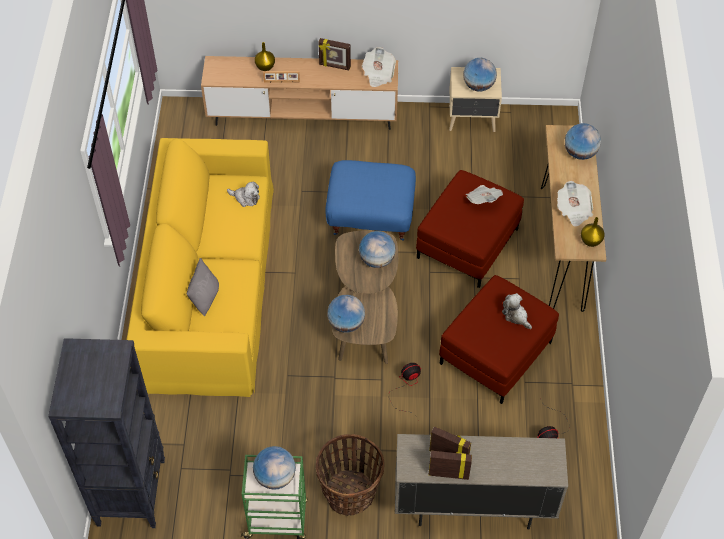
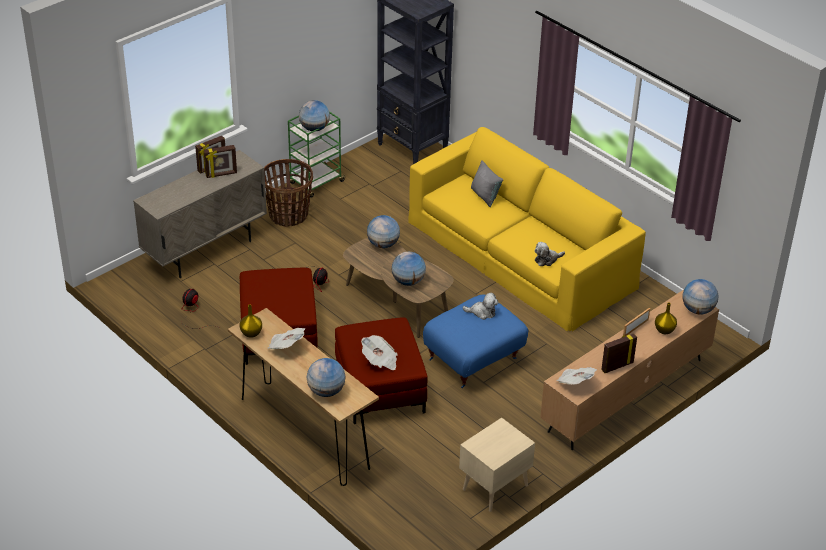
camera: 135 degrees right, 15 degrees down
globe [463,58,497,92] -> globe moved to [683,279,718,315]
plush toy [502,293,532,329] -> plush toy moved to [462,293,498,320]

